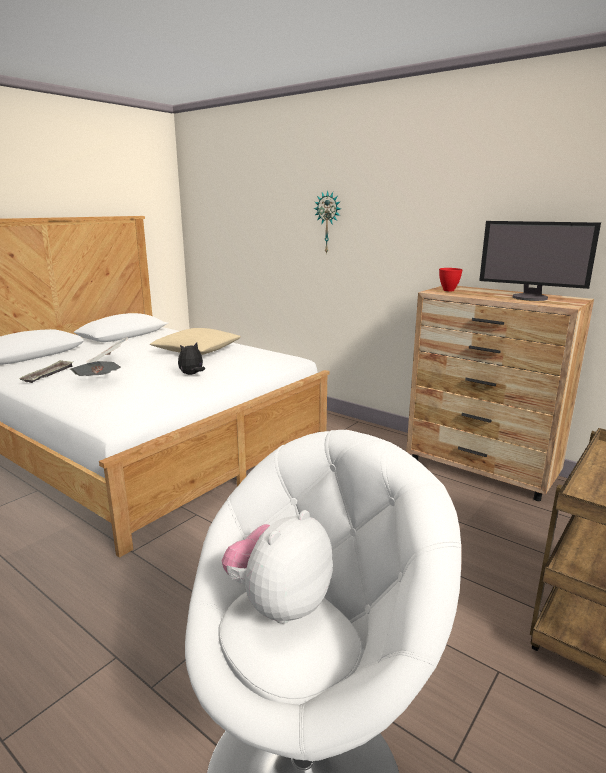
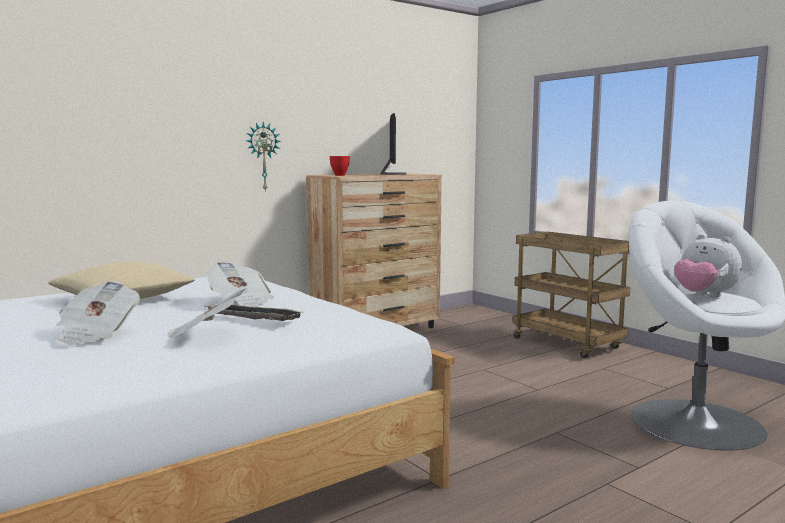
camera: 75 degrees left, 10 degrees down
tray [19,360,74,383] -> tray moved to [204,304,304,321]
plush toy [178,342,205,375] -> newspaper [206,261,274,307]
wall clock [314,190,341,254] -> wall clock moved to [246,122,281,192]
monitor [479,221,601,301] -> monitor turned 45 degrees counterclockwise [381,113,407,175]

